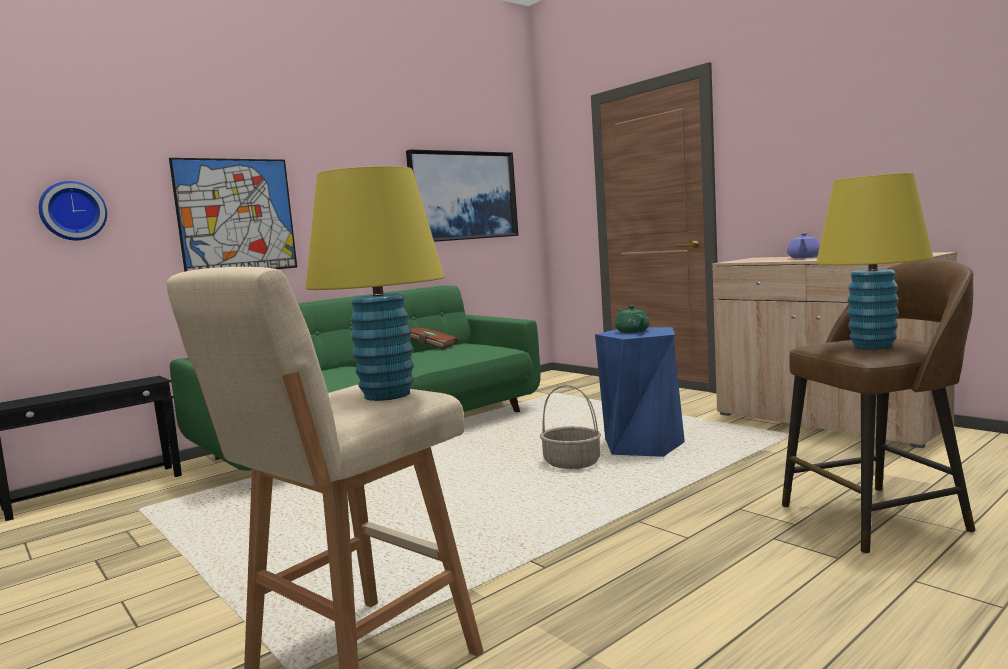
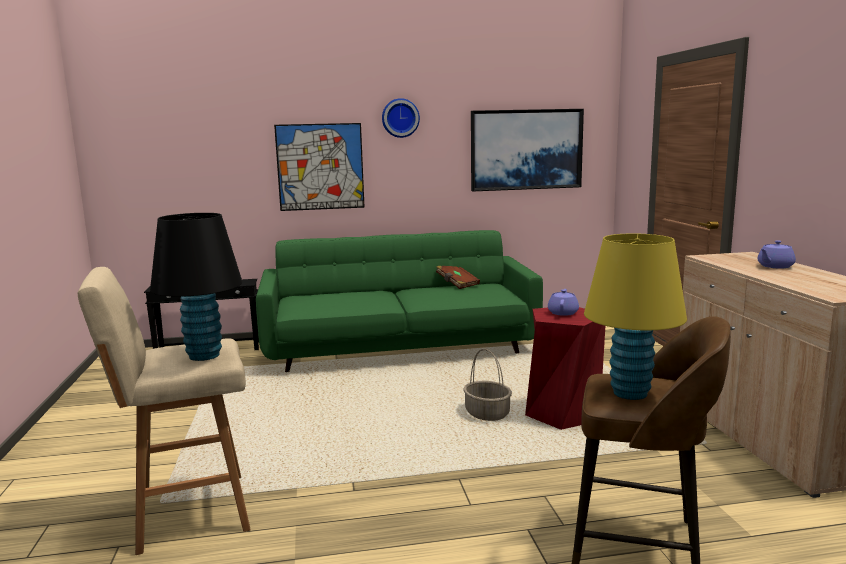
camera: 30 degrees right, 5 degrees up
wall clock [39,181,107,241] -> wall clock moved to [382,98,420,138]
yellow table lamp [306,166,444,401] -> black table lamp [150,213,242,361]
blue stool [595,327,685,457] -> red stool [525,307,605,430]
green teapot [615,305,649,333] -> purple teapot [548,289,579,316]

